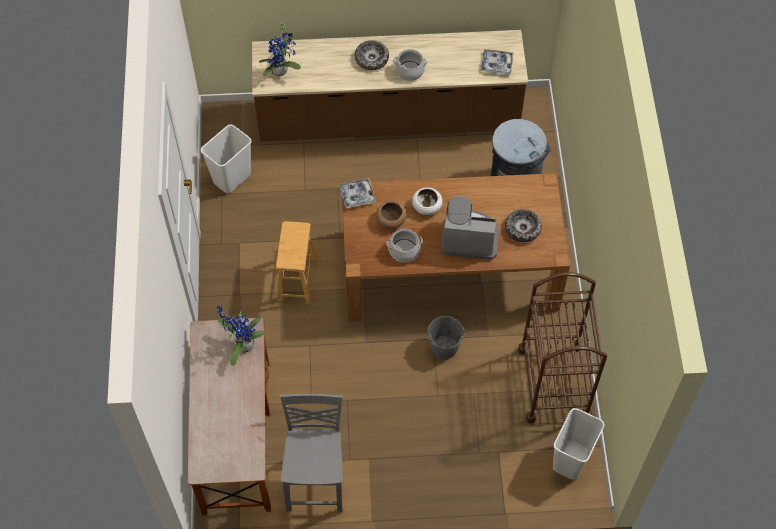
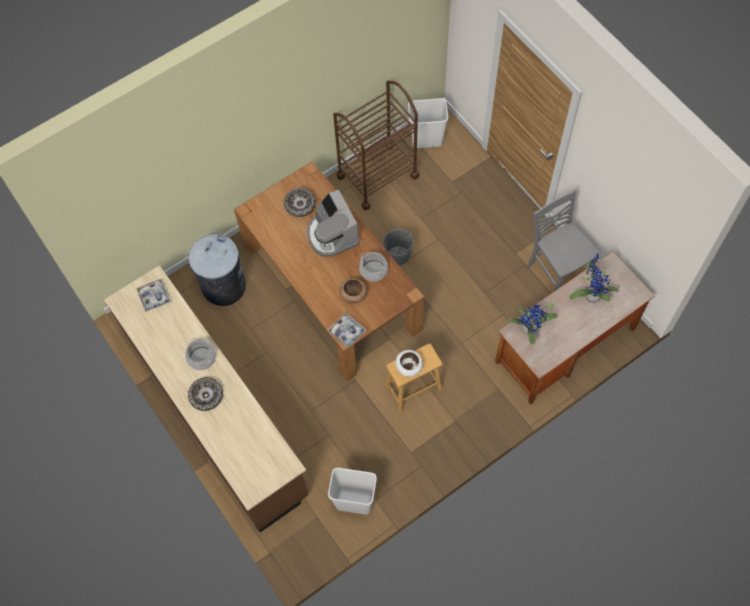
camera: 120 degrees left, 5 degrees up
potted plant [259,22,301,77] -> potted plant moved to [569,254,618,303]
grey chair [280,394,343,512] -> grey chair turned 90 degrees clockwise [527,189,600,291]
white bowl [412,187,443,215] -> white bowl moved to [395,350,423,377]

